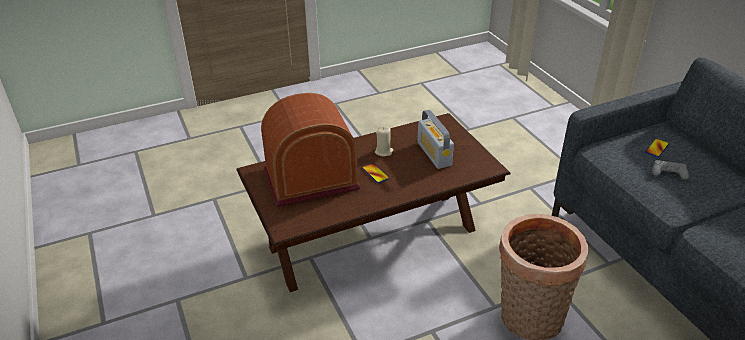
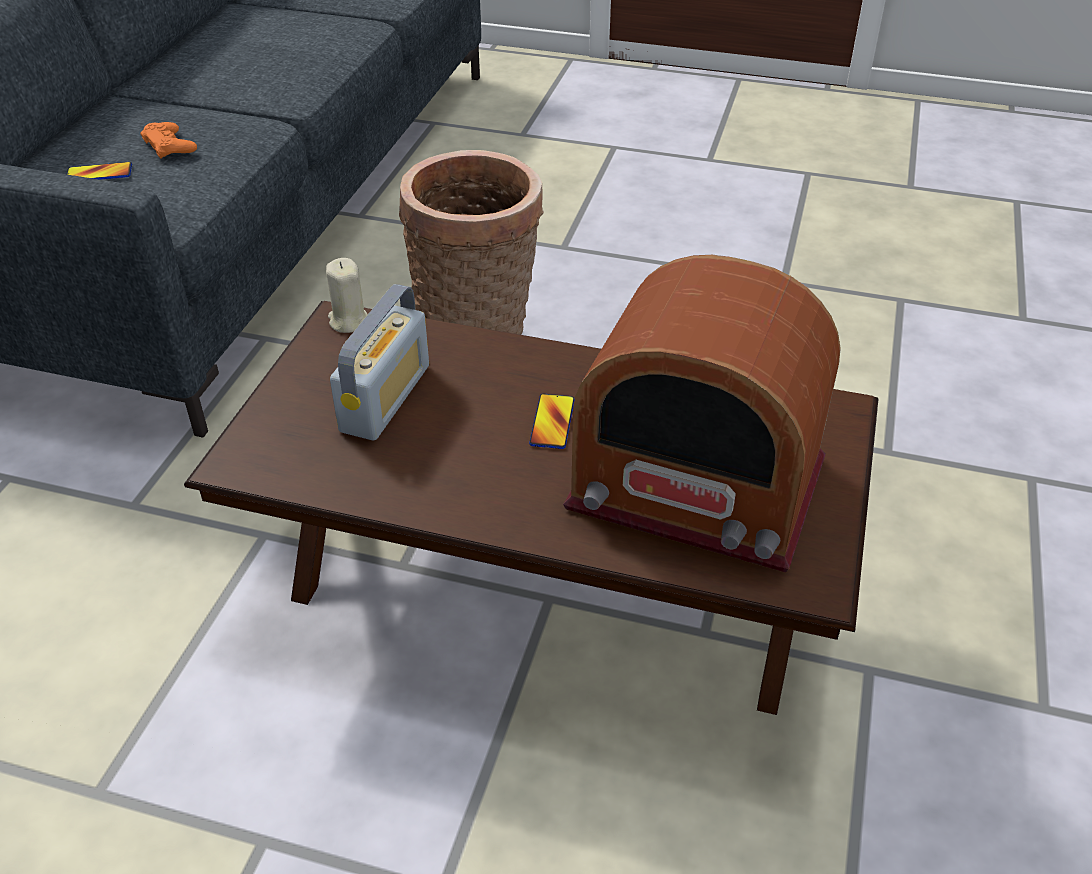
camera: 140 degrees left, 5 degrees up
beige candle [375,127,393,156] -> beige candle moved to [326,258,368,333]
grey game controller [652,160,689,180] -> orange game controller [140,122,197,159]

